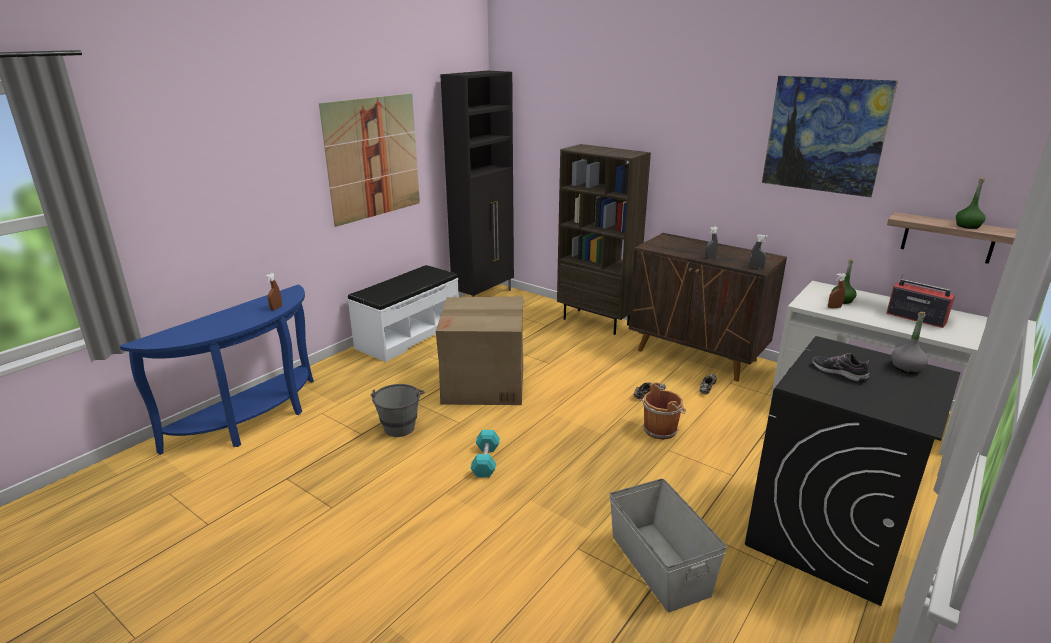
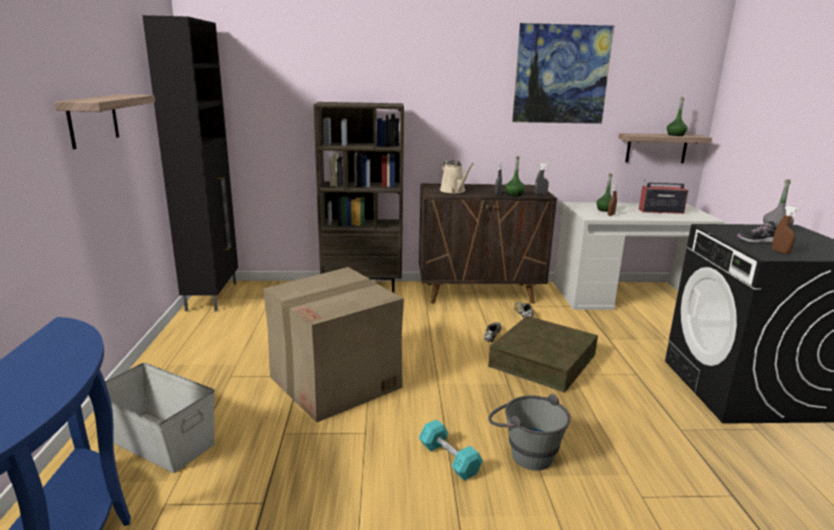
camera: 40 degrees left, 5 degrees down
brown spray bottle [265,273,282,310] -> brown spray bottle moved to [772,206,800,254]
picture [319,93,420,227] -> shelf [54,94,155,149]
white bench [348,265,459,362] -> none
grey bucket [371,384,424,437] -> grey bucket moved to [488,394,571,471]
grey storage box [609,478,727,612] -> grey storage box moved to [88,363,215,473]
brown bucket [642,382,686,440] -> brown storage box [488,316,598,393]
none -> beige watering can [440,160,474,193]
none -> green bottle [505,156,525,197]

